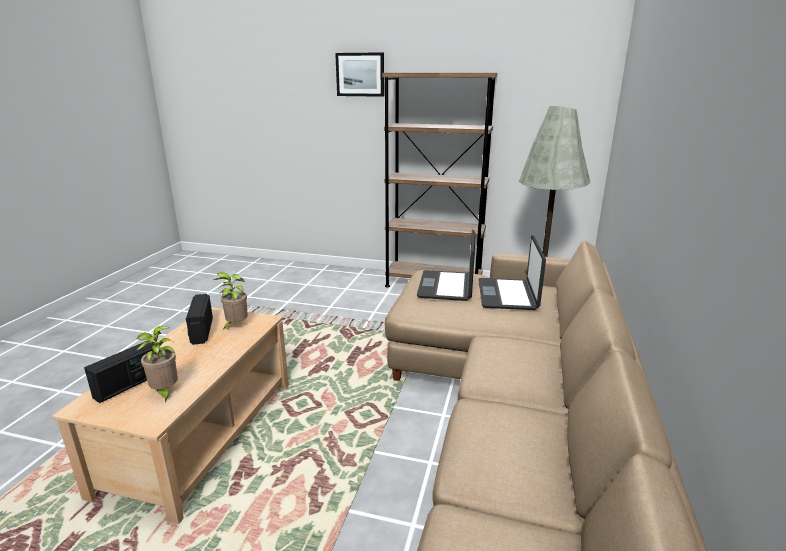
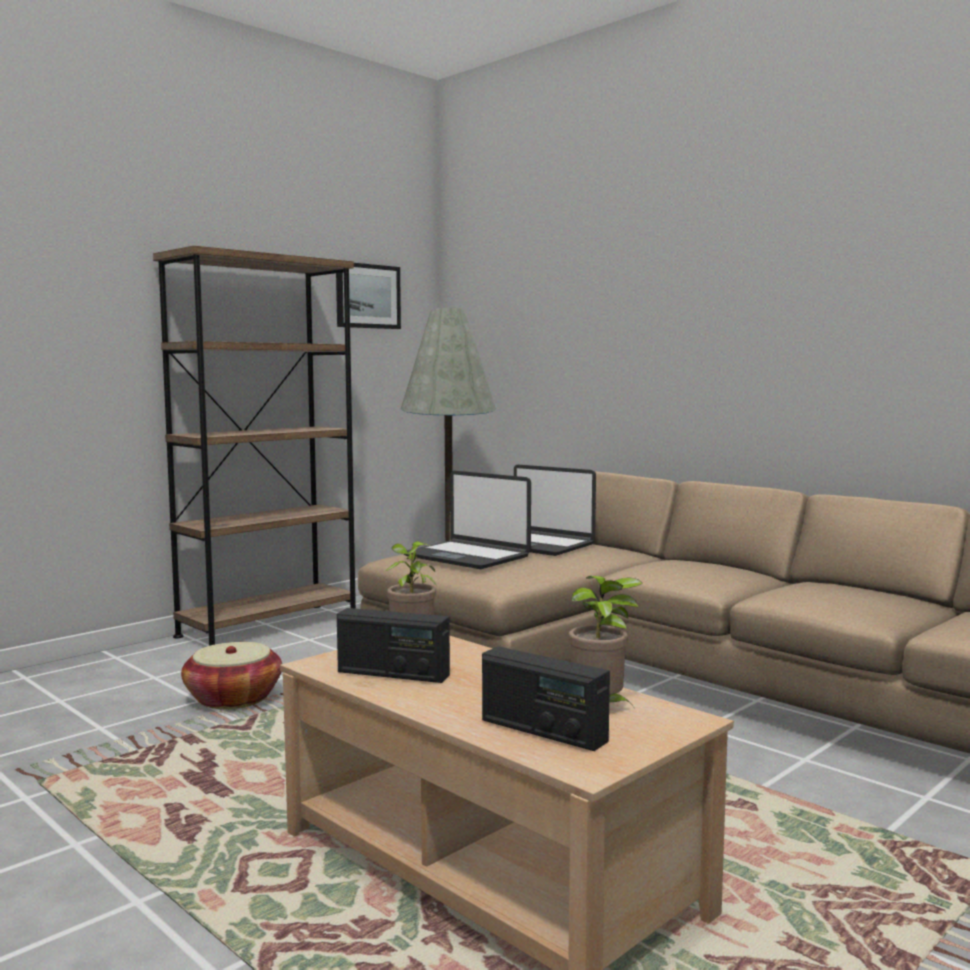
camera: 60 degrees left, 15 degrees down
radio [84,340,155,403] -> radio turned 150 degrees clockwise [482,646,610,751]
picture [335,52,384,97] -> picture moved to [336,263,401,329]
none -> basket [181,642,282,709]

